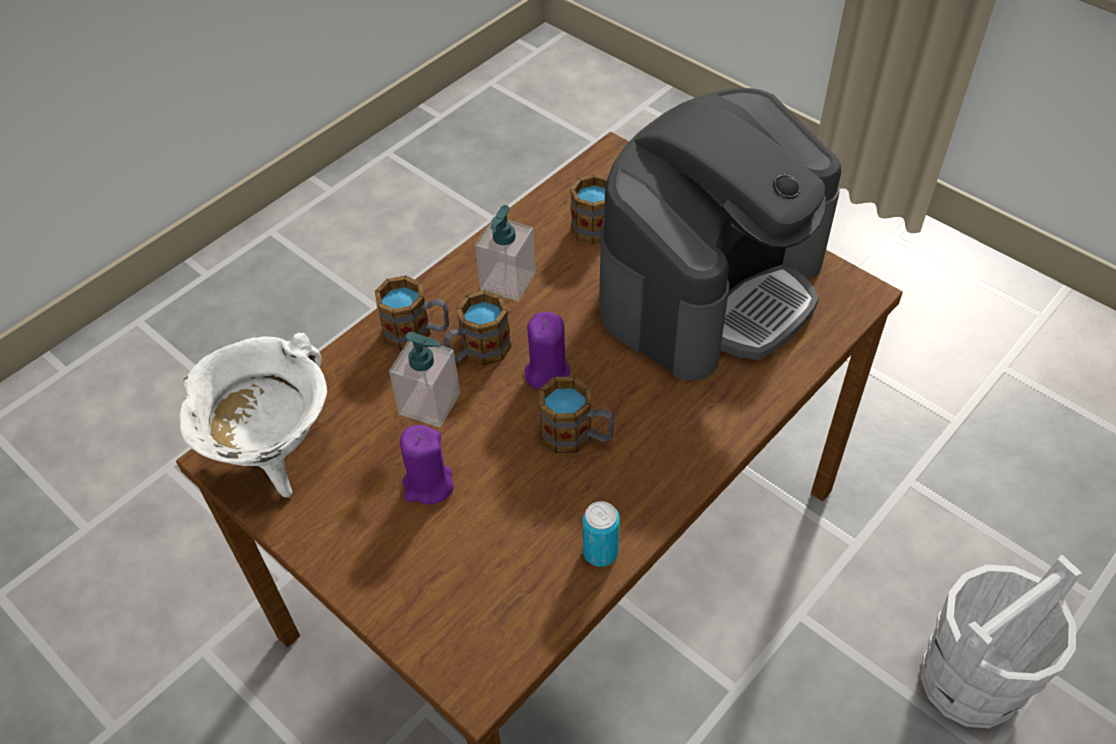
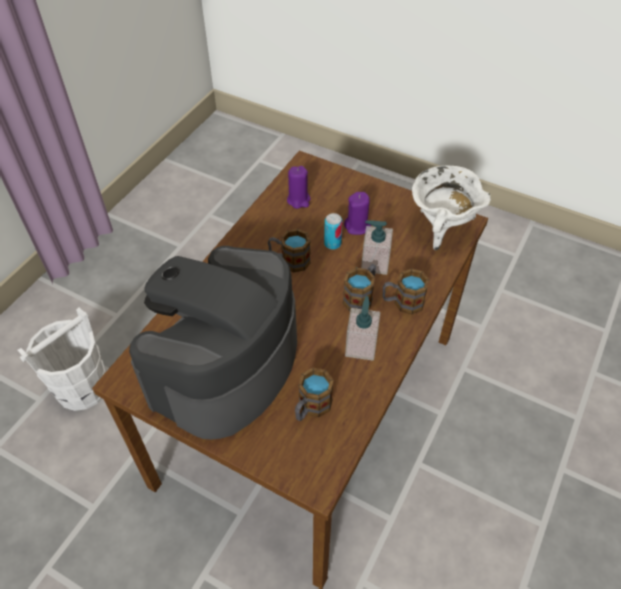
camera: 165 degrees right, 0 degrees up
purple candle [525,312,570,389] -> purple candle moved to [287,166,311,209]
can [583,501,620,567] -> can moved to [324,213,343,250]

